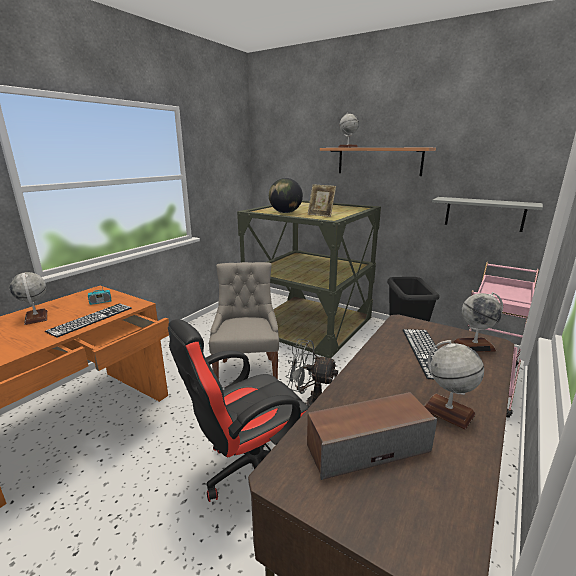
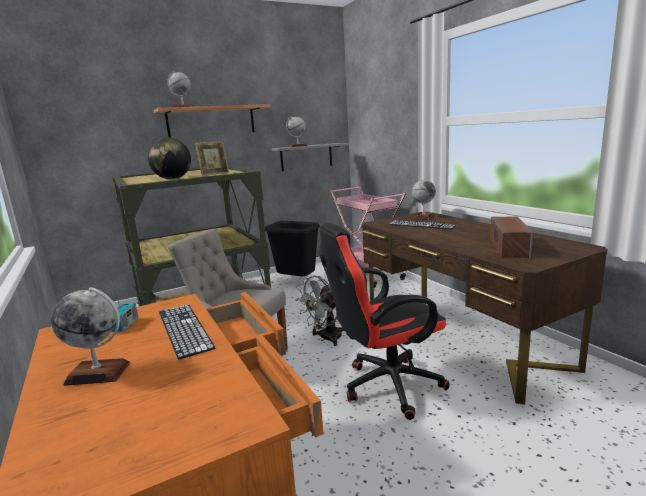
camera: 60 degrees left, 5 degrees down
black office chair [168,319,308,502] -> black office chair turned 75 degrees clockwise [319,223,449,420]
globe [424,340,484,430] -> globe moved to [286,116,307,147]

